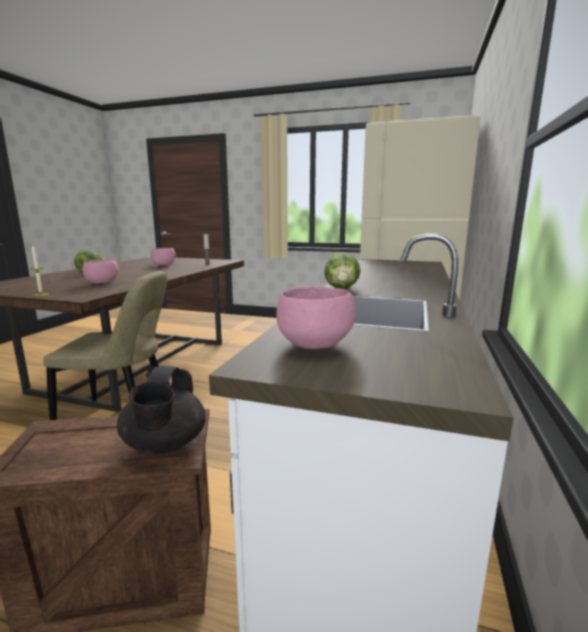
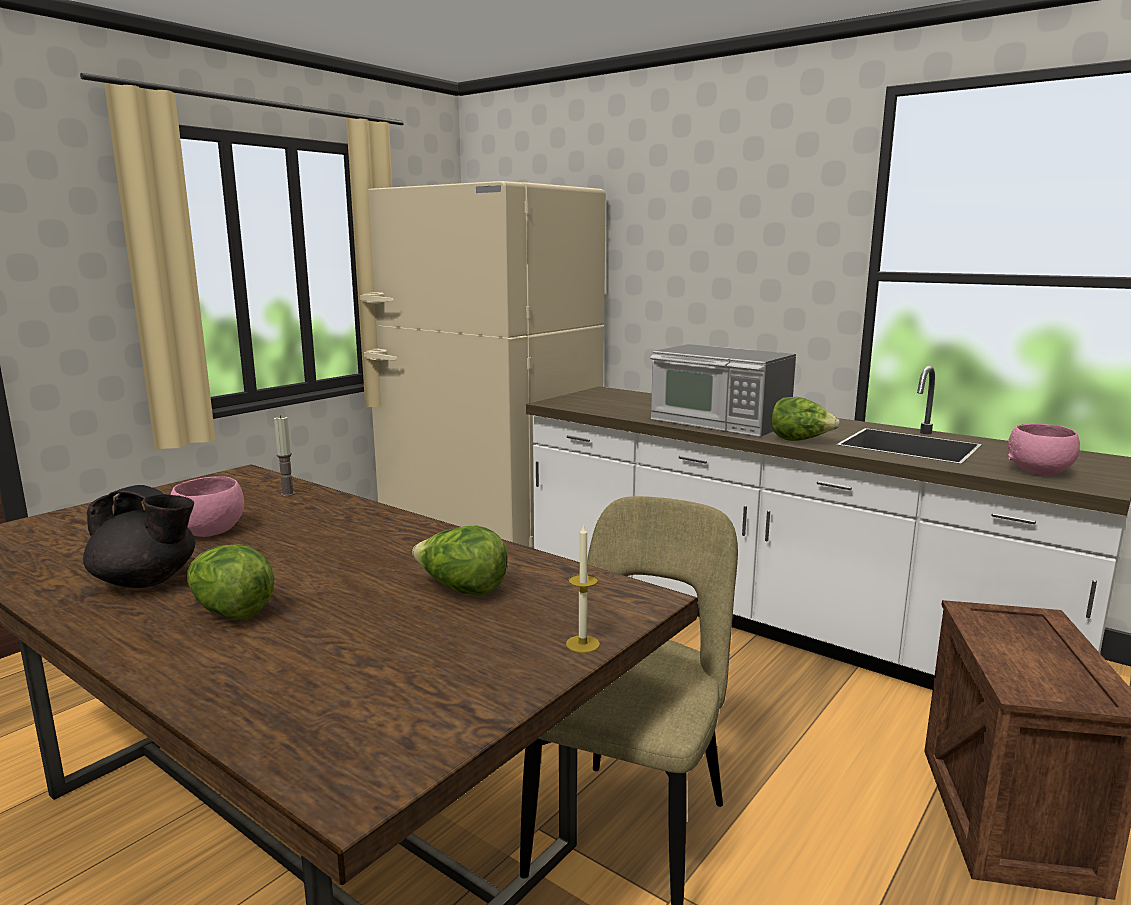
camera: 70 degrees left, 0 degrees up
pink bowl [82,259,119,284] -> lettuce [412,526,508,595]
black teapot [117,366,206,454] -> black teapot moved to [83,485,195,588]
none -> microwave [650,344,796,437]

